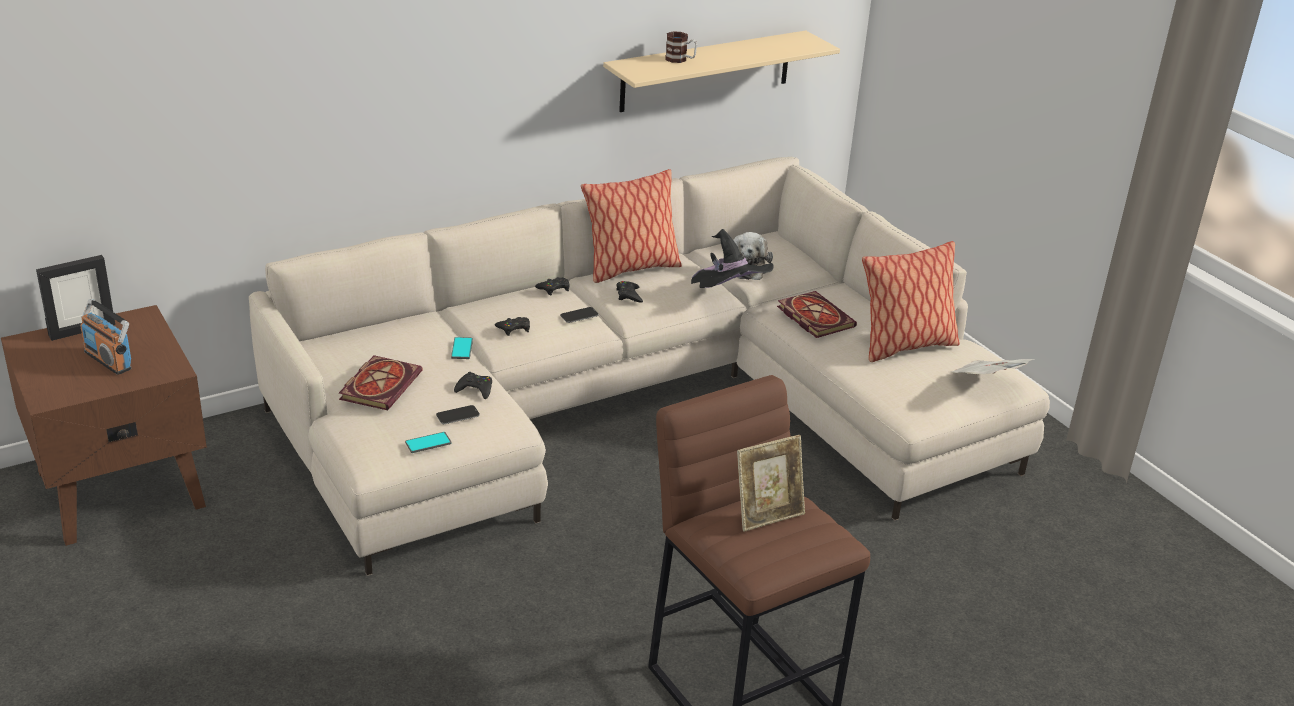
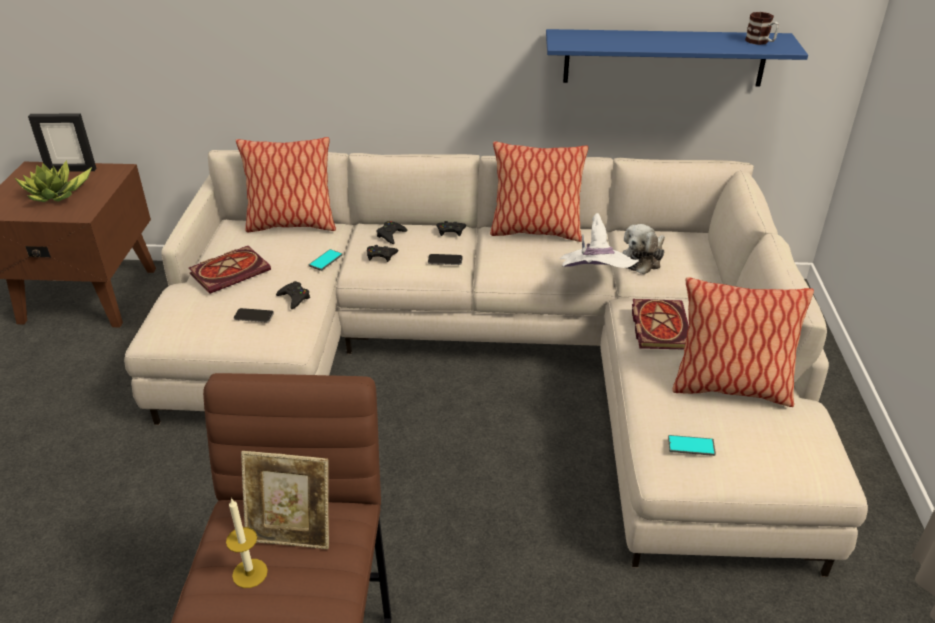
camera: 35 degrees right, 5 degrees up
radio [80,299,131,375] -> potted plant [14,160,92,202]
phone [405,432,452,453] -> phone moved to [668,435,716,456]
beige shelf [603,31,840,112] -> blue shelf [546,29,808,87]
black game controller [616,281,643,303] -> black game controller moved to [377,221,407,244]
mug [665,31,697,63] -> mug moved to [745,12,779,45]
black hat [691,229,774,288] -> white hat [560,213,639,268]
newspaper [950,359,1036,374] -> none
none -> candle [226,498,268,588]
none -> pillow [236,137,336,232]

